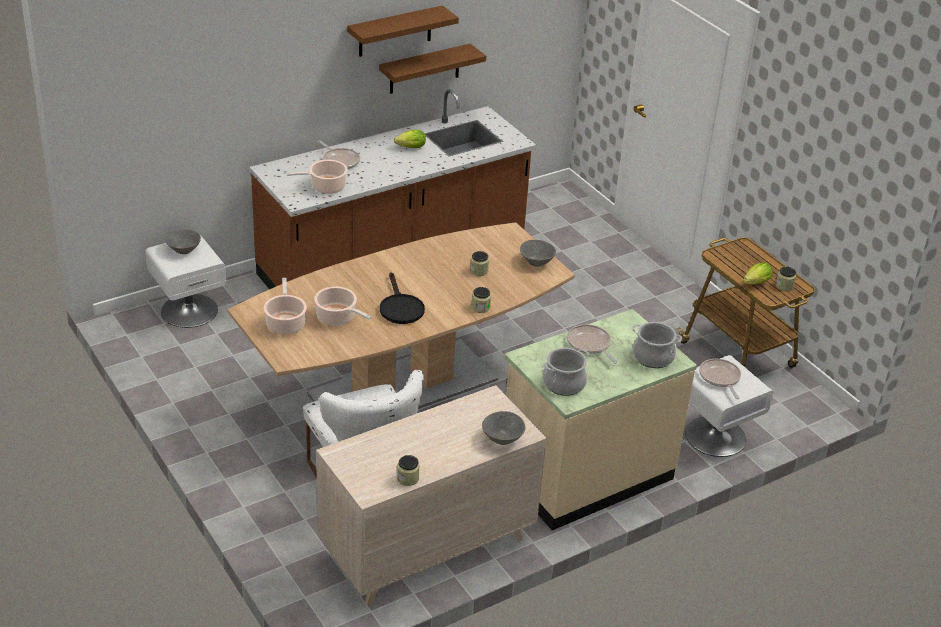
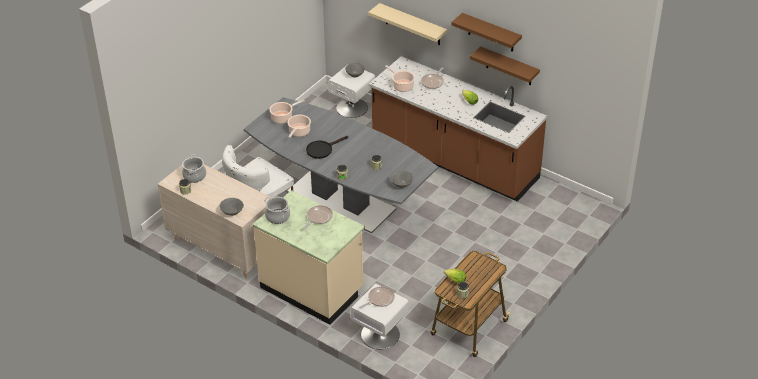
camera: 70 degrees right, 5 degrees up
brown dining table [228,222,575,409] -> grey dining table [244,97,438,233]
cooking pot [632,322,682,368] -> cooking pot moved to [182,154,206,183]
none -> beige shelf [368,3,447,45]

